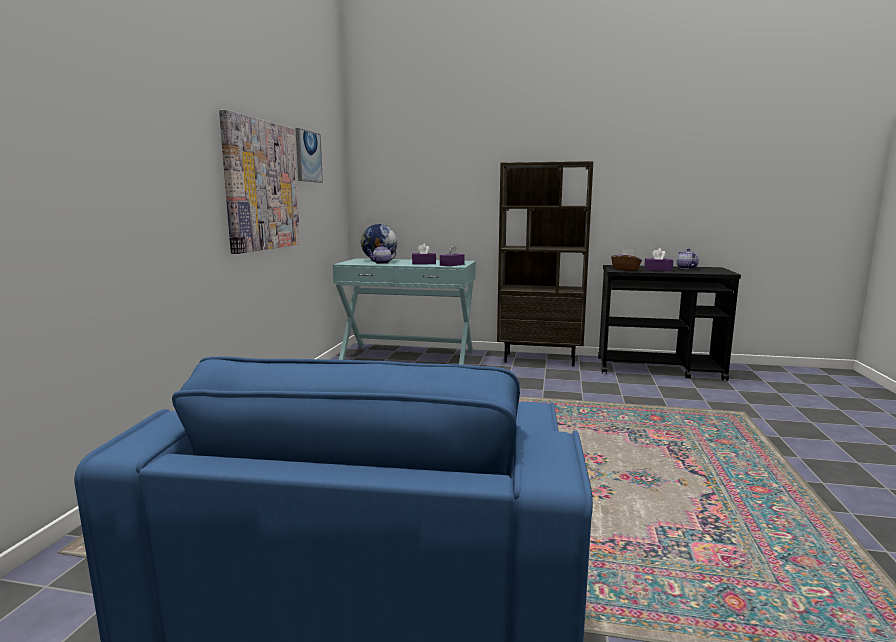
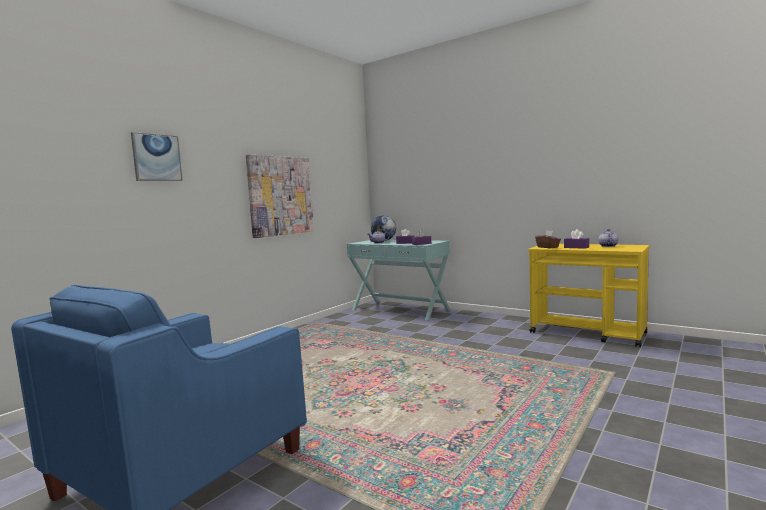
camera: 25 degrees right, 5 degrees down
picture [295,128,323,183] -> picture moved to [131,132,183,181]
brown bookcase [497,161,593,366] -> none
black cart [598,265,741,381] -> yellow cart [528,244,650,347]

